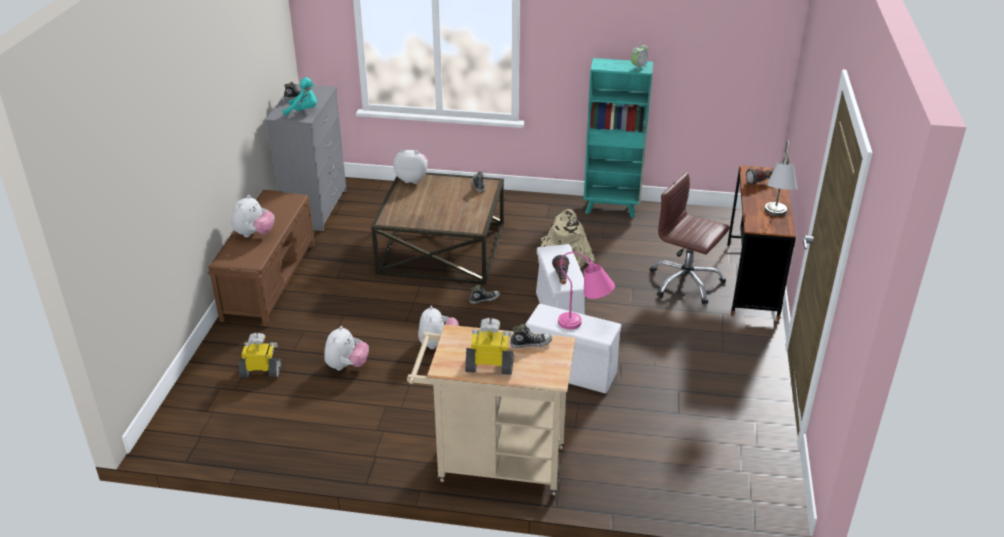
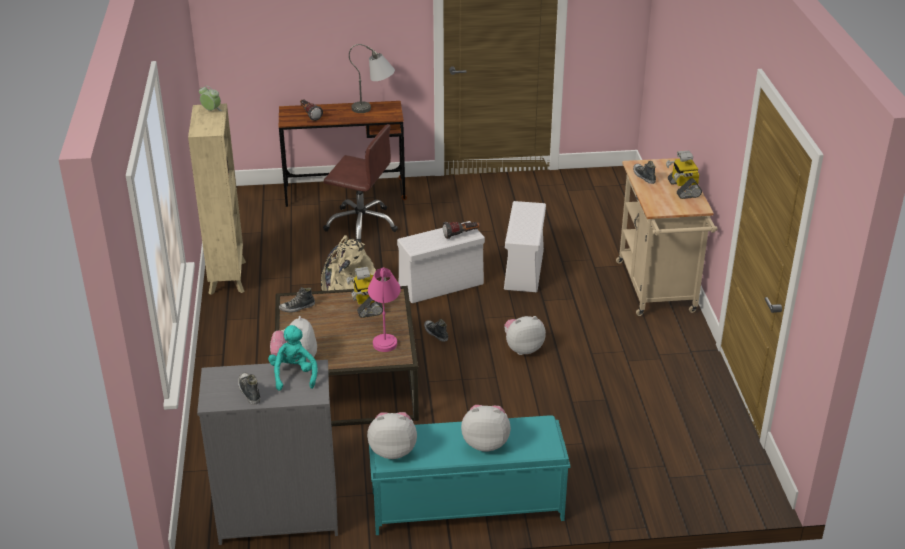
camera: 105 degrees left, 0 degrees up
brown bench [208,190,315,326] -> turquoise bench [369,415,570,535]
toy robot [239,333,281,377] -> toy robot moved to [346,267,383,318]
plush toy [324,326,369,371] -> plush toy moved to [367,412,417,459]
pink table lamp [558,252,615,330] -> pink table lamp moved to [368,267,401,352]
turquoise bookcase [583,58,653,218] -> beige bookcase [188,103,246,295]
brown office chair [650,172,729,305] -> brown office chair turned 90 degrees counterclockwise [323,124,398,242]

